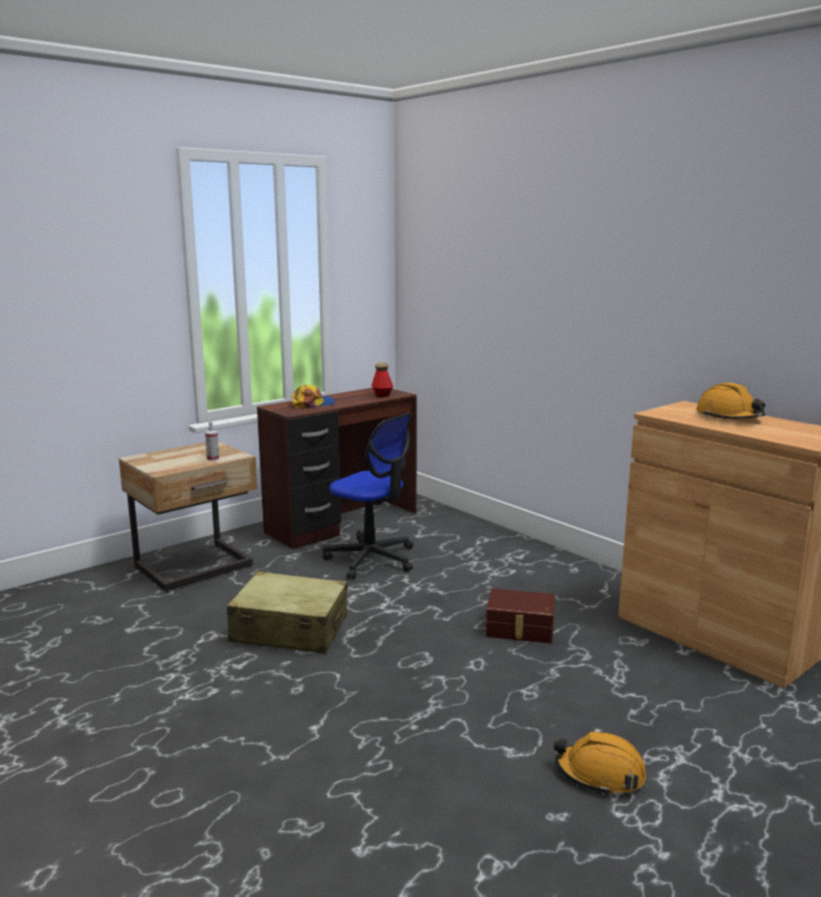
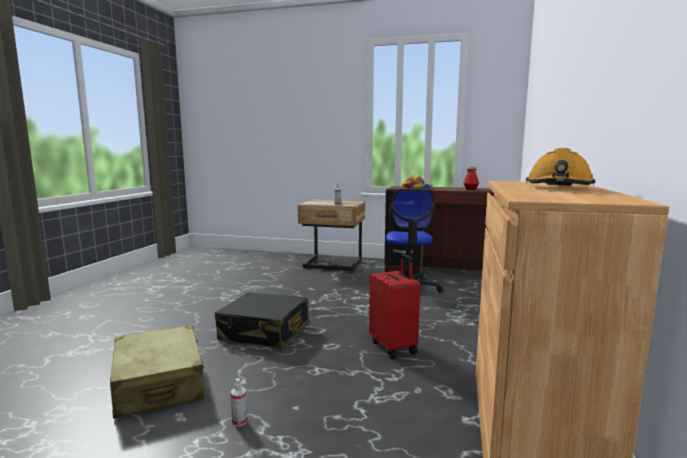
camera: 55 degrees right, 5 degrees down
beige suitcase [227,571,348,653] -> beige suitcase moved to [110,325,205,419]
brown storage box [486,589,555,643] -> red suitcase [369,254,420,359]
orange hard hat [554,731,646,795] -> spray bottle [230,378,247,427]
none -> black suitcase [215,292,309,349]

